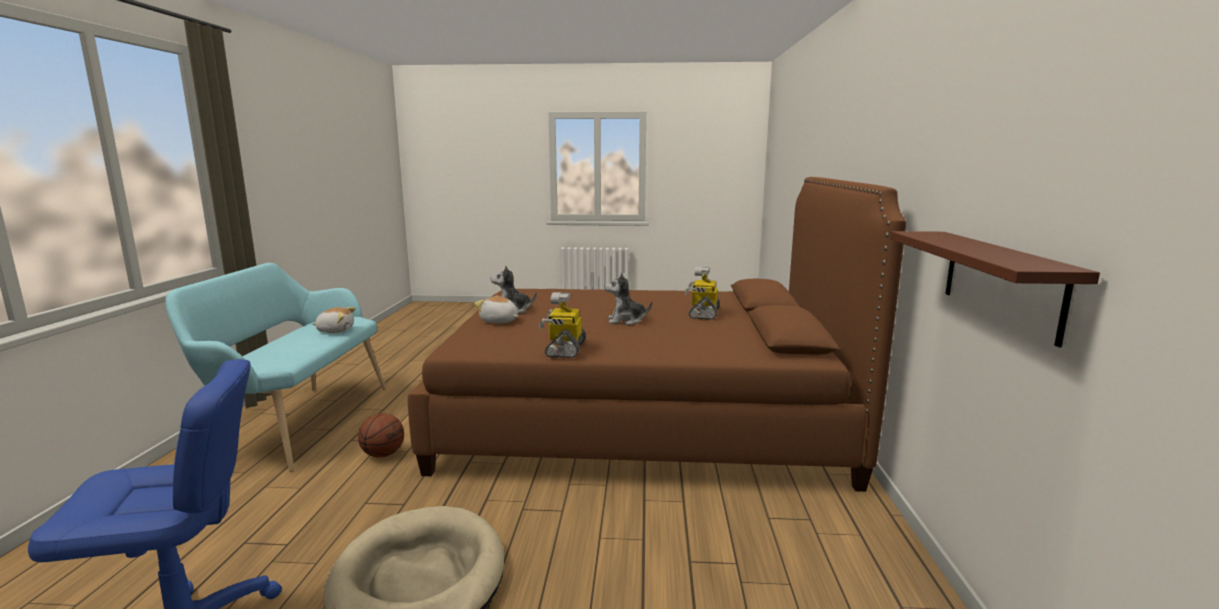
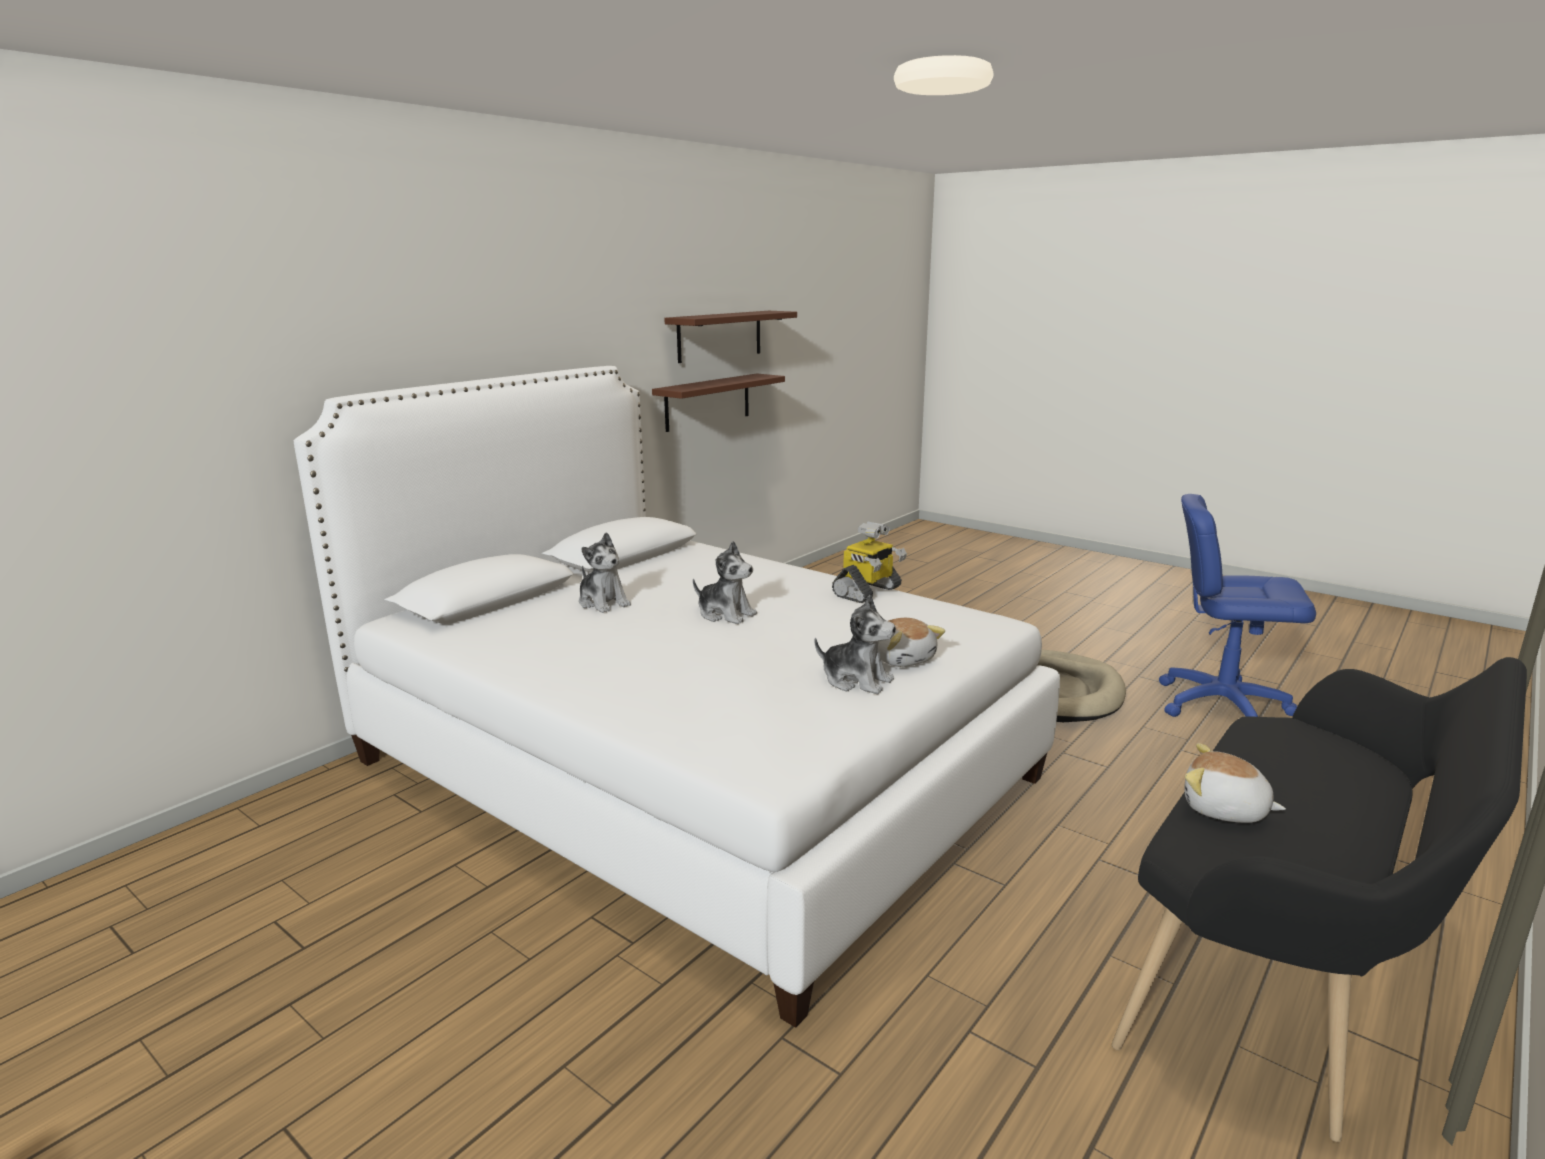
camera: 145 degrees left, 5 degrees up
turquoise bench [165,263,386,472] -> black bench [1112,657,1527,1142]
basketball [358,413,404,458] -> none
brown bed [408,177,906,492] -> white bed [294,366,1060,1028]
toy robot [685,266,720,320] -> plush toy [579,532,631,613]
none -> brown shelf [664,311,797,363]

